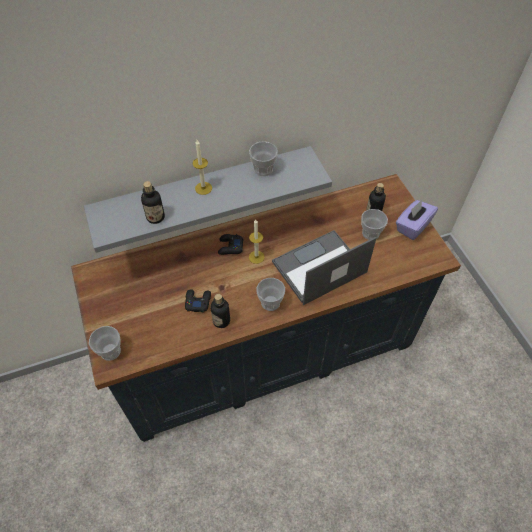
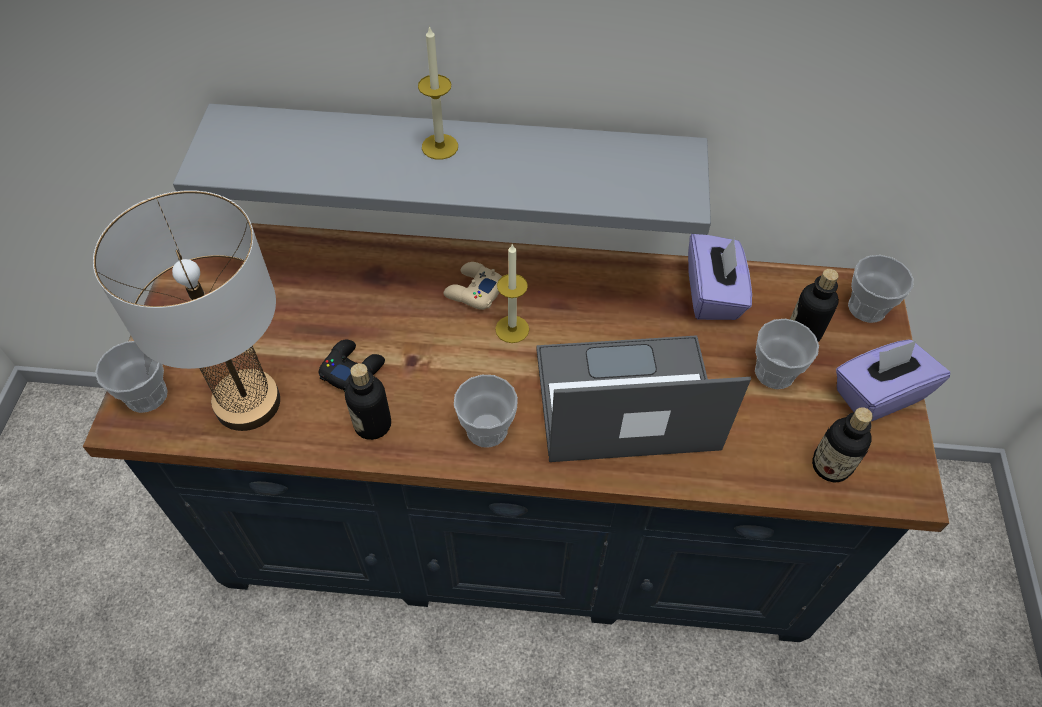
camera: 25 degrees right, 0 degrees up
bottle [141,181,165,224] -> bottle moved to [812,407,873,482]
black game controller [218,234,243,255] -> beige game controller [443,262,502,310]
cup [249,141,278,176] -> cup moved to [848,255,914,323]
none -> table lamp [93,190,280,431]
none -> purple tissue box [688,234,752,320]

